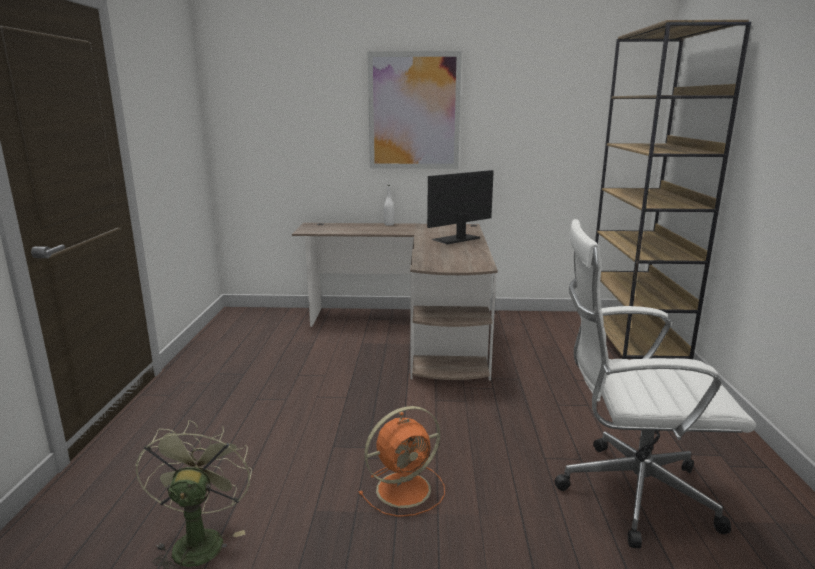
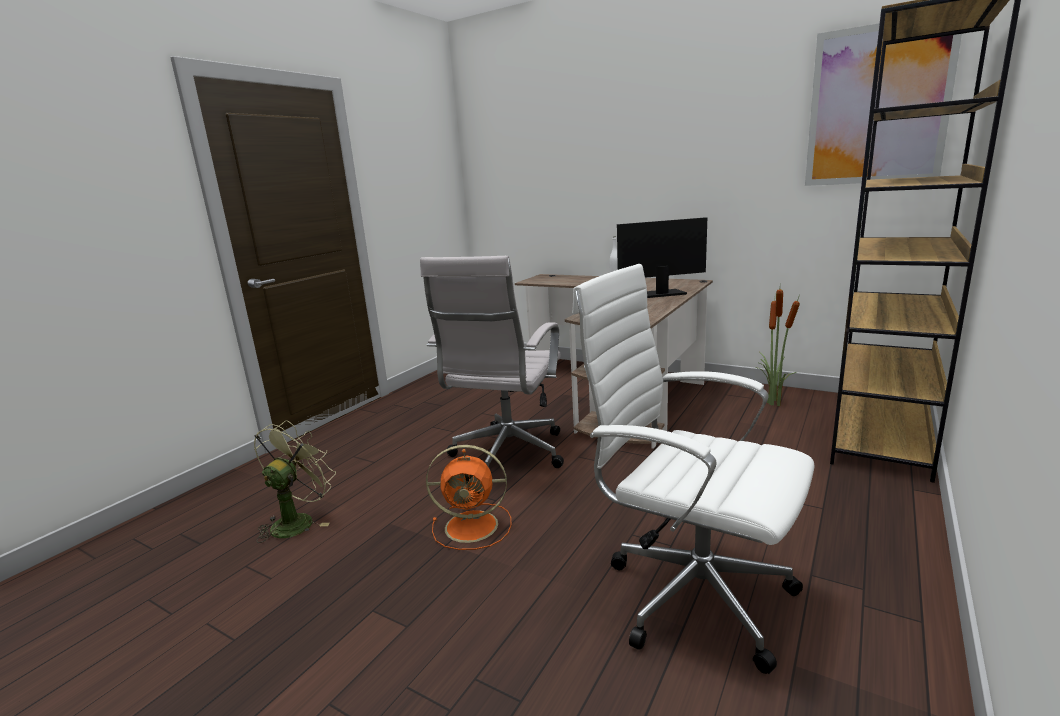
camera: 30 degrees right, 0 degrees up
picture [368,51,462,169] -> picture moved to [805,23,962,186]
none -> white office chair [420,256,564,468]
none -> potted plant [755,289,800,406]

